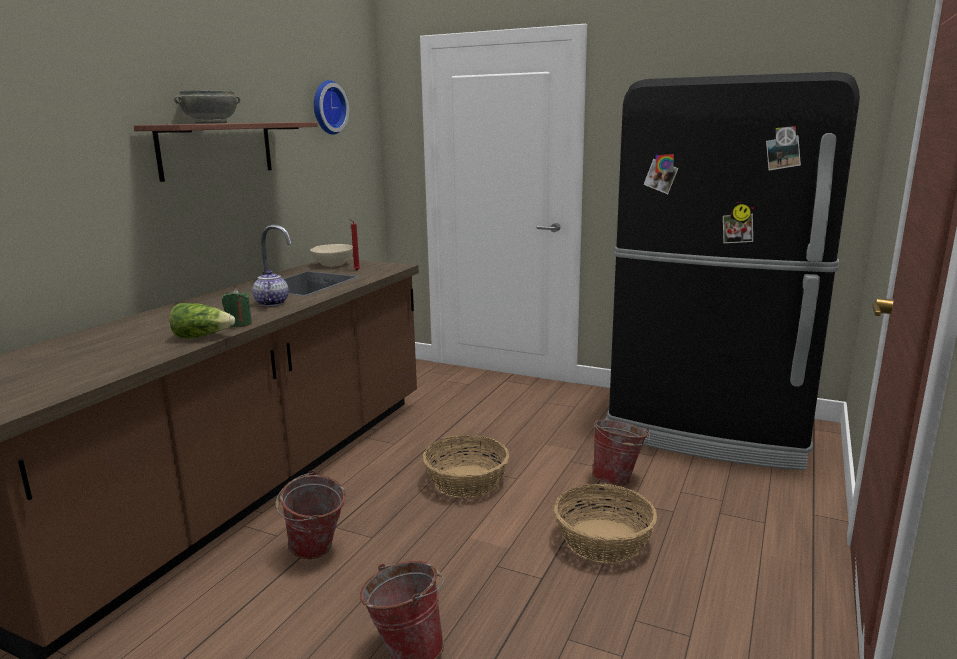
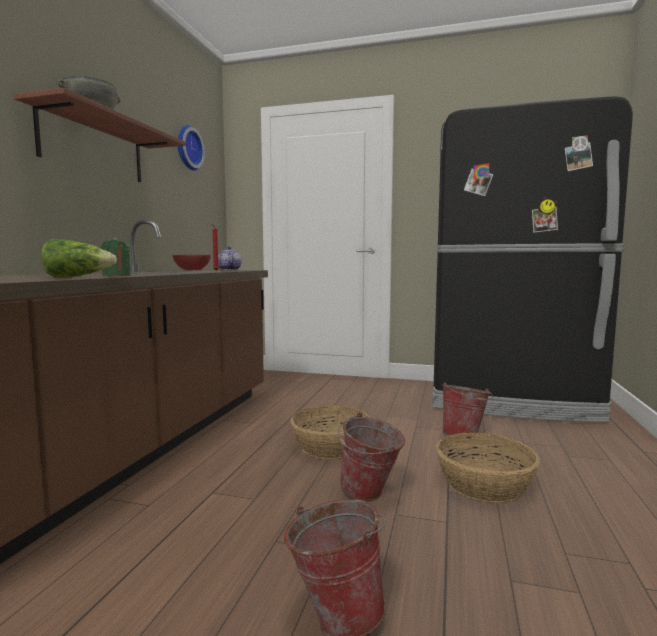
camera: 10 degrees left, 10 degrees down
teapot [252,270,288,306] -> teapot moved to [218,247,242,270]
bucket [275,470,346,559] -> bucket moved to [338,413,405,501]
beige bowl [310,244,353,267] -> red bowl [172,255,211,270]

